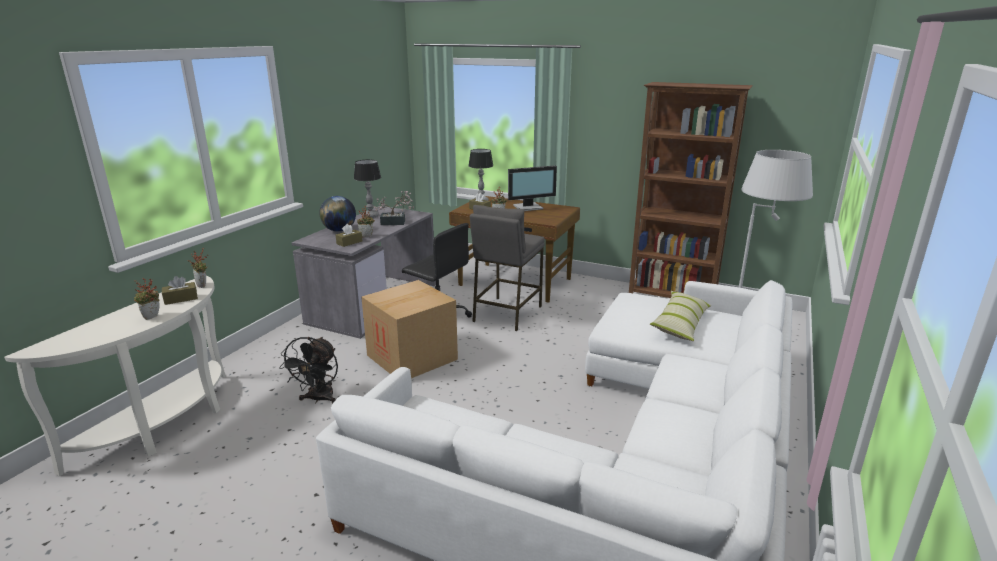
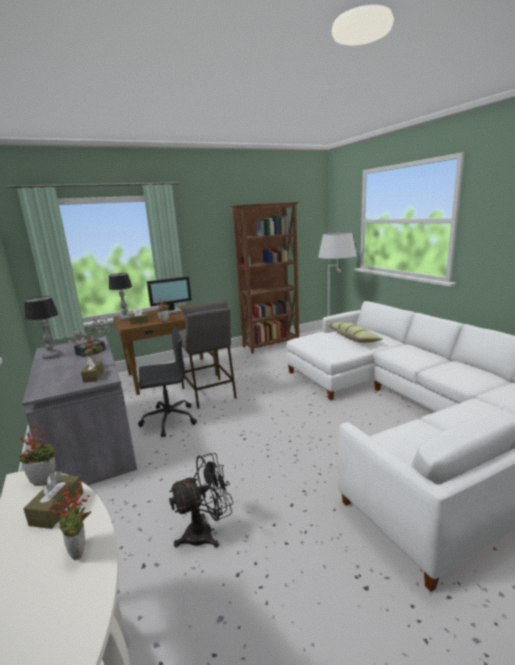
camera: 50 degrees left, 5 degrees down
black fan [279,337,338,403] -> black fan turned 75 degrees counterclockwise [169,453,234,548]
globe [319,196,356,232] -> none
cardboard box [361,280,458,379] -> none
monitor [508,165,557,211] -> monitor turned 45 degrees clockwise [147,276,192,314]

